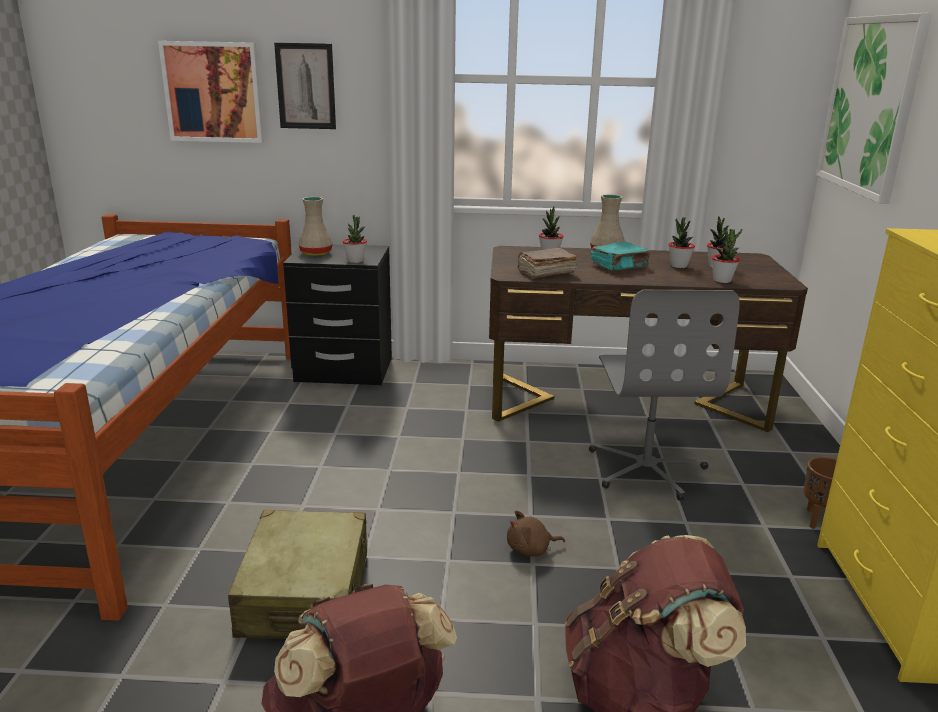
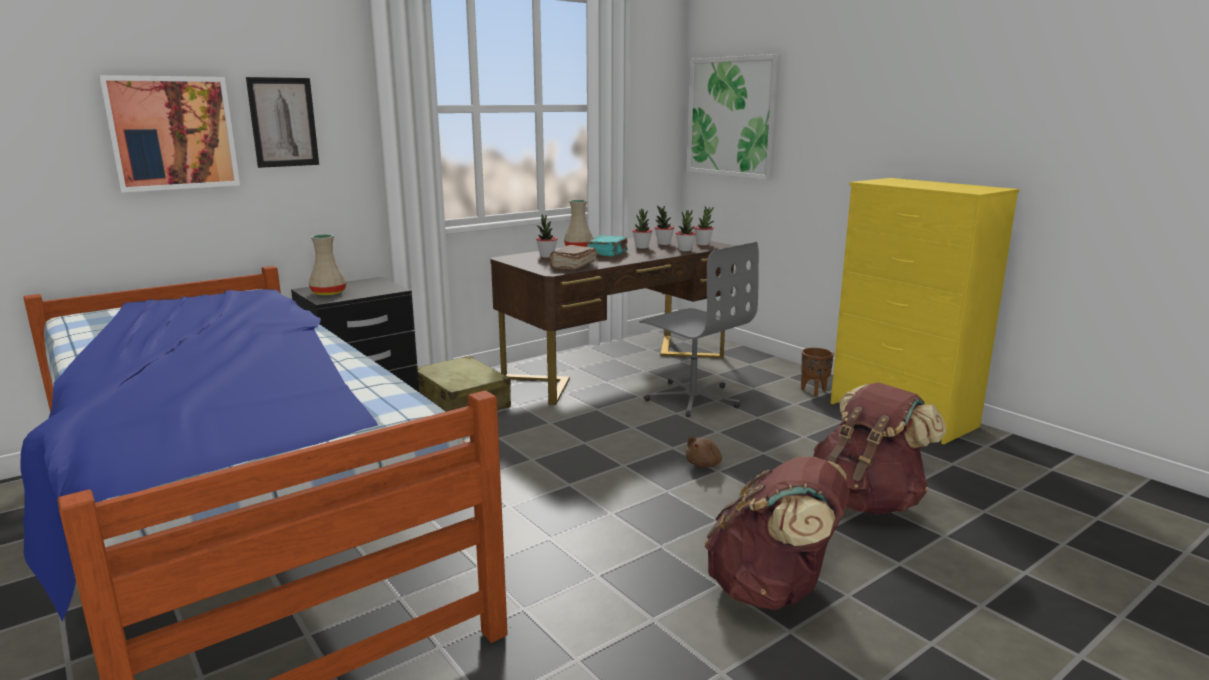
camera: 40 degrees left, 5 degrees down
beige suitcase [228,510,367,639] -> beige suitcase moved to [418,356,511,412]
potted plant [342,215,367,263] -> potted plant moved to [694,206,714,245]

